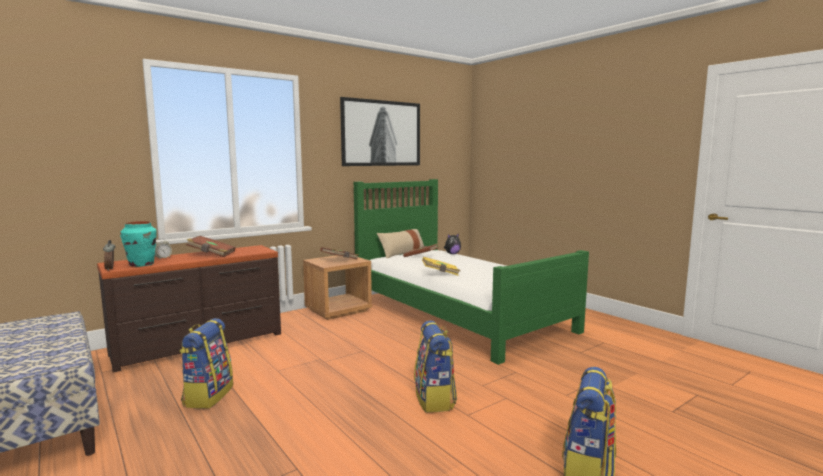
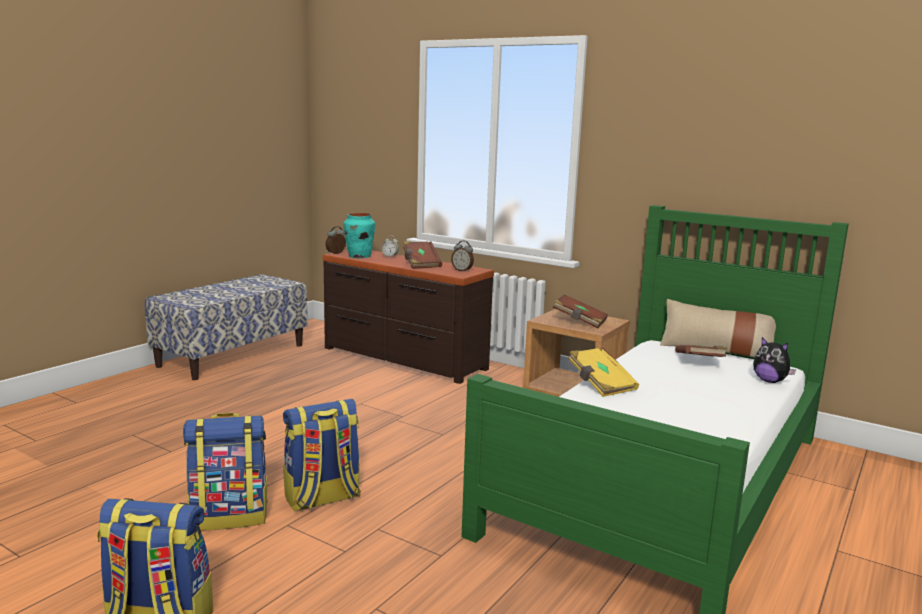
camera: 70 degrees right, 5 degrees up
backpack [180,318,233,409] -> backpack moved to [183,413,268,531]
picture [340,97,420,166] -> none
none -> alarm clock [451,241,474,272]

